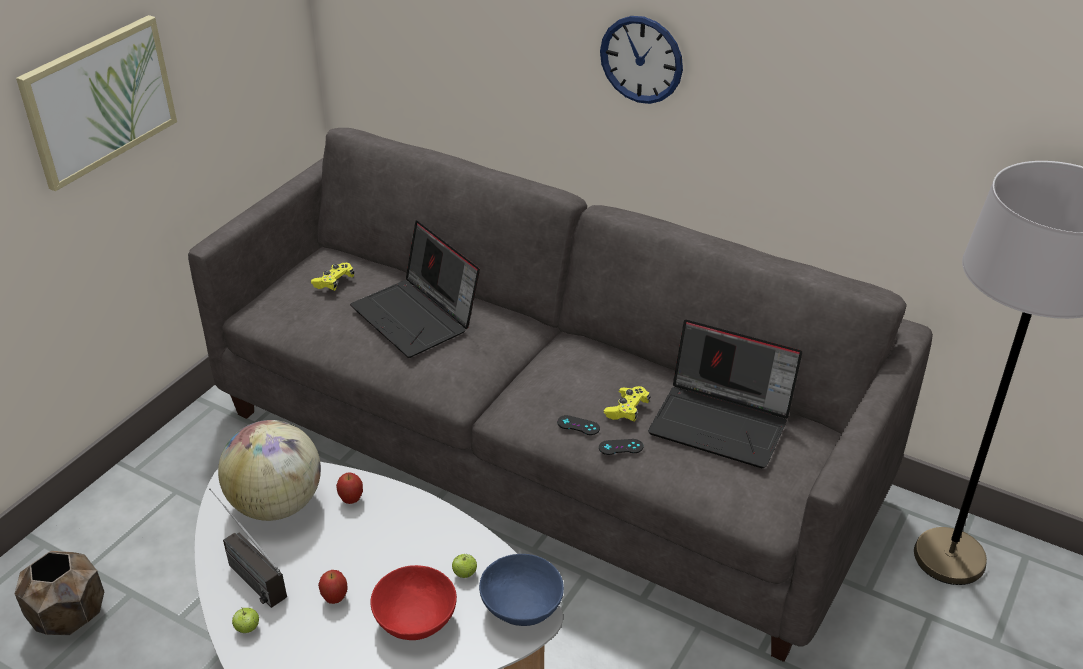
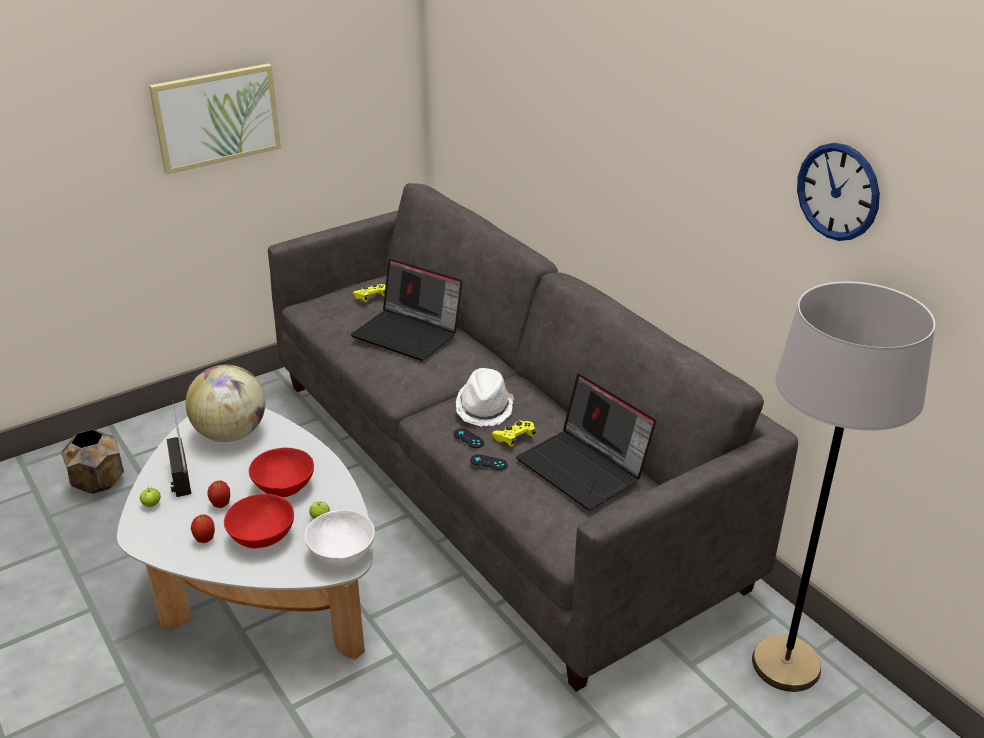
camera: 25 degrees right, 5 degrees down
apple [336,472,363,504] -> apple moved to [191,514,215,543]
laptop [350,220,480,358] -> laptop turned 45 degrees counterclockwise [351,259,462,361]
blue bowl [479,554,564,626] -> white bowl [304,510,375,566]
wall clock [600,16,683,104] -> wall clock moved to [797,143,880,241]
none -> red bowl [249,448,314,497]
none -> white hat [456,368,514,426]

